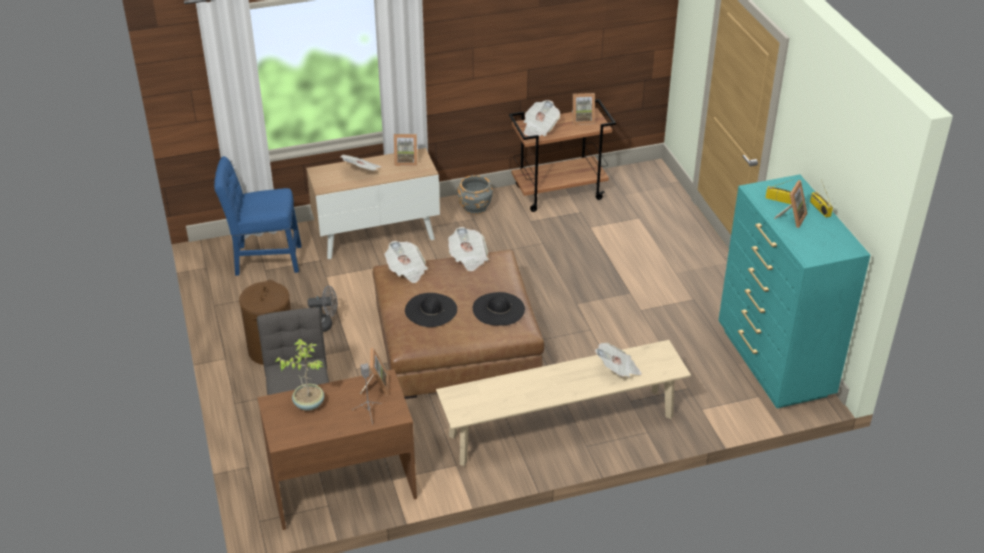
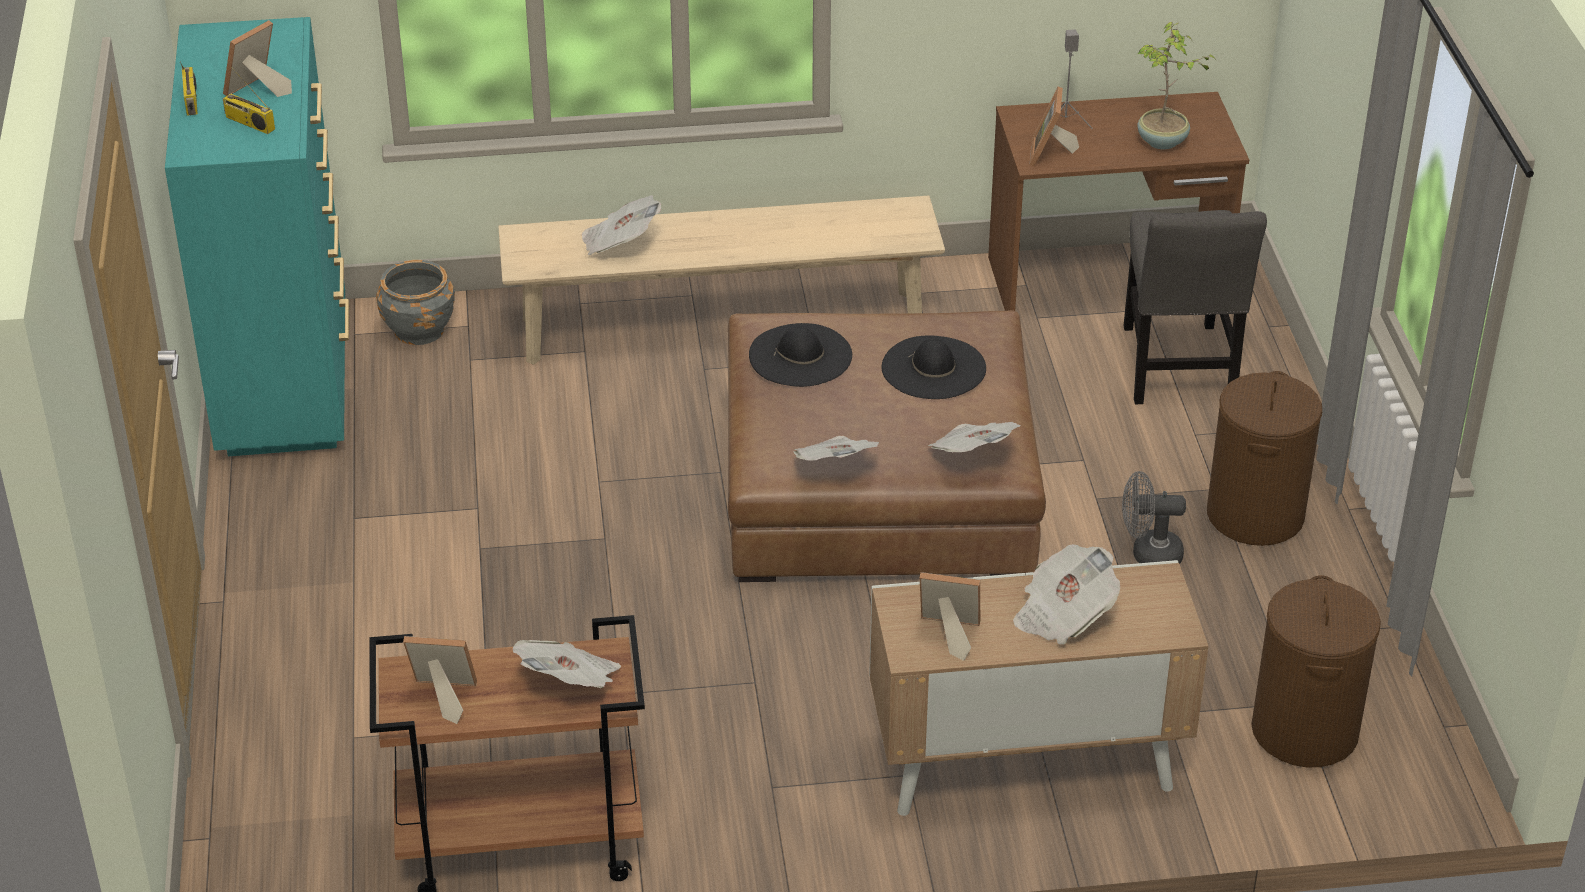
camera: 170 degrees left, 0 degrees up
blue chair [214,156,302,276] -> brown laundry basket [1251,575,1381,767]
grey planter [458,175,493,214] -> grey planter moved to [376,260,455,345]

